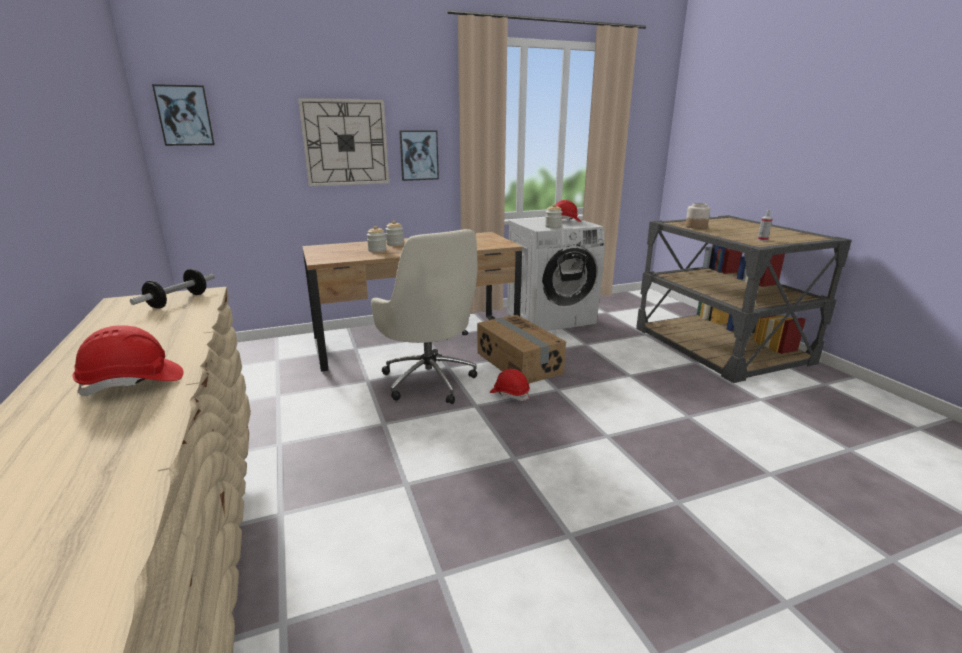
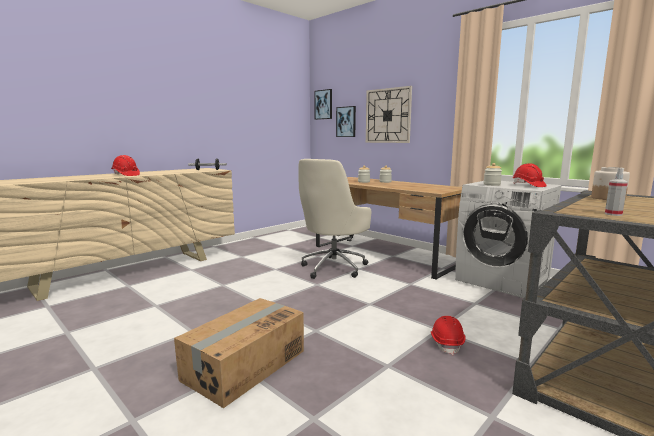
camera: 65 degrees right, 10 degrees down
picture [399,130,439,181] -> picture moved to [336,106,356,137]
cardboard box [477,315,566,384] -> cardboard box moved to [174,298,304,408]
red hard hat [490,369,530,401] -> red hard hat moved to [431,316,466,355]

